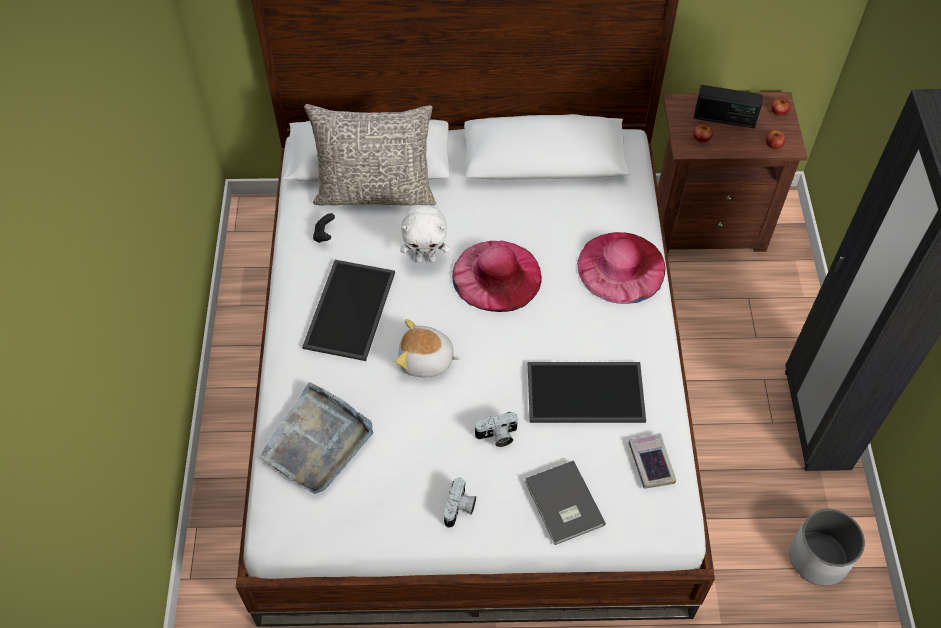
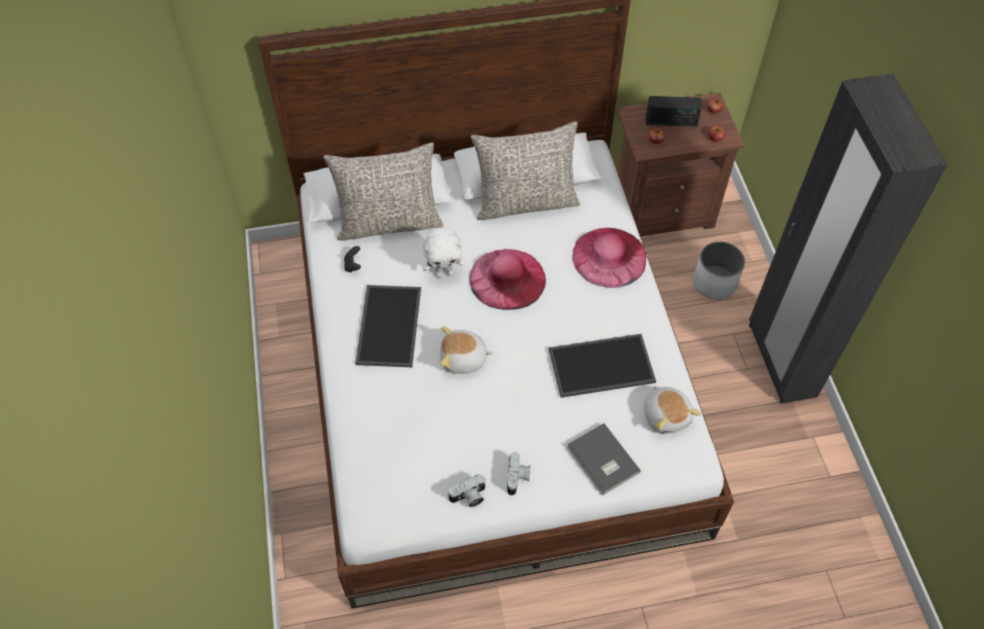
camera: 10 degrees left, 0 degrees up
grey tray [259,382,373,494] -> none
camera [474,412,519,447] -> camera moved to [448,474,486,507]
book [628,433,677,489] -> plush toy [644,386,701,434]
white planter [790,509,865,586] -> white planter moved to [693,241,745,299]
none -> grey pillow [471,121,580,220]

